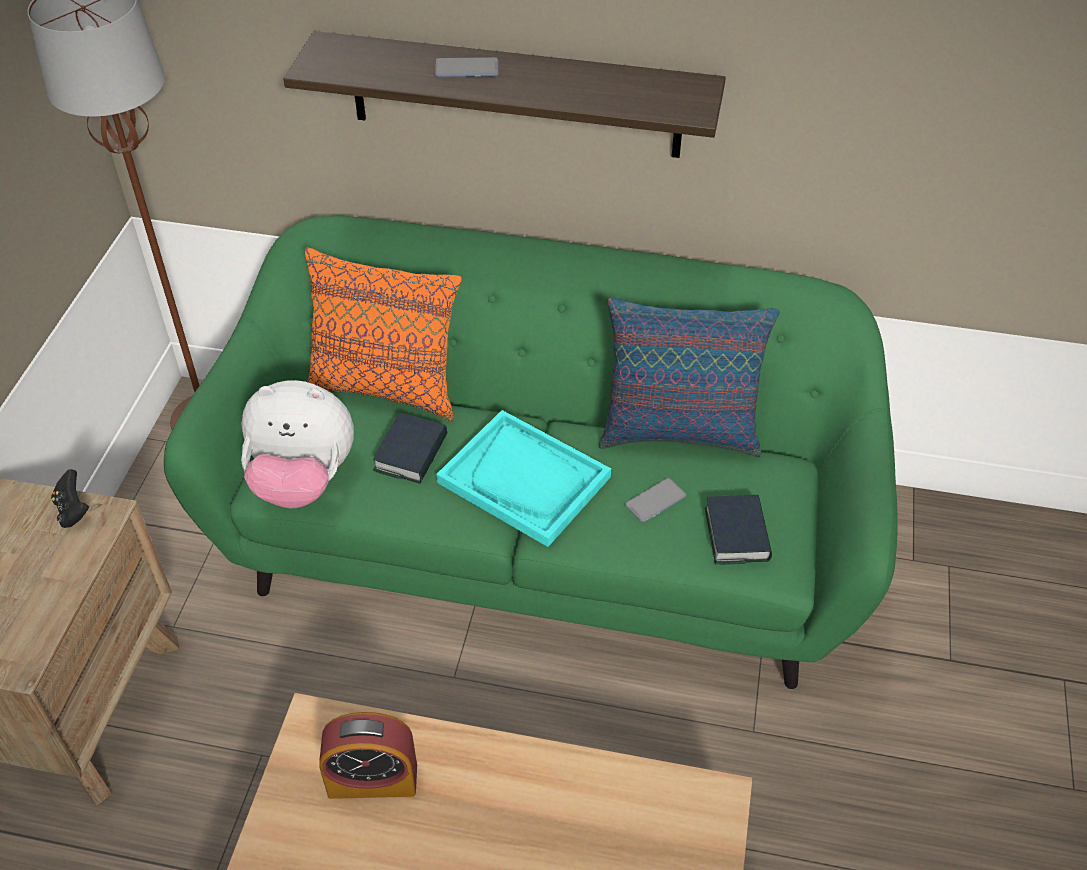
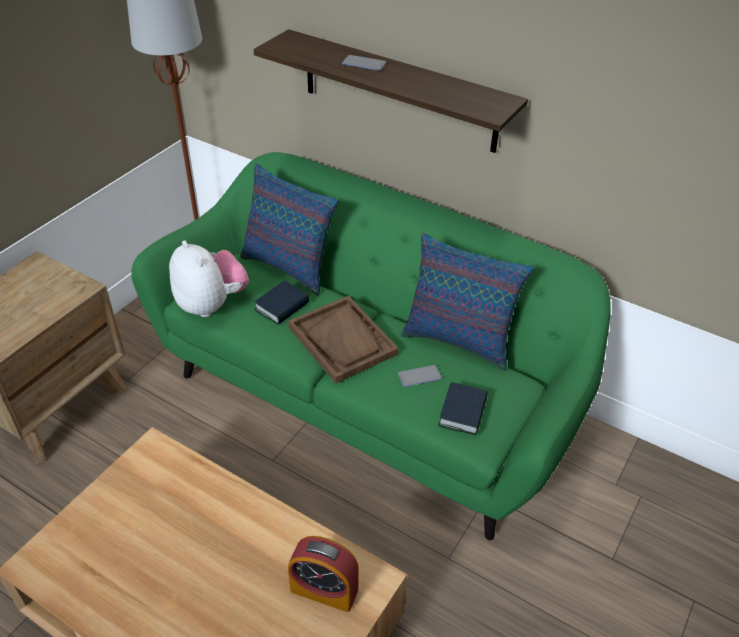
camera: 20 degrees right, 5 degrees down
black game controller [51,469,89,528] -> none
plush toy [241,380,354,508] -> plush toy turned 150 degrees counterclockwise [169,240,249,317]
orange pillow [305,247,462,421] -> blue pillow [240,163,338,296]
alarm clock [319,712,417,799] -> alarm clock moved to [288,536,359,612]
turquoise tray [436,410,611,547] -> brown tray [288,296,399,384]

